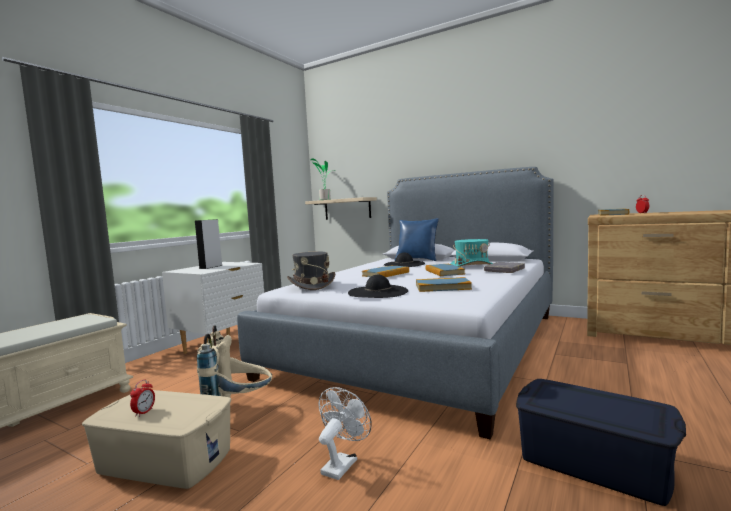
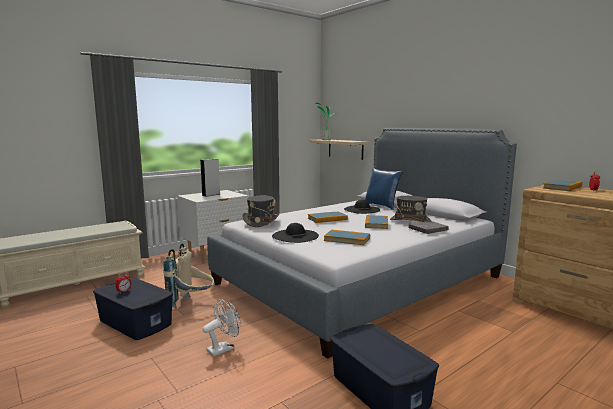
camera: 20 degrees right, 5 degrees up
beige storage box [82,390,231,489] -> blue storage box [93,278,173,340]
turquoise hat [451,239,493,267] -> grey hat [390,196,431,222]

